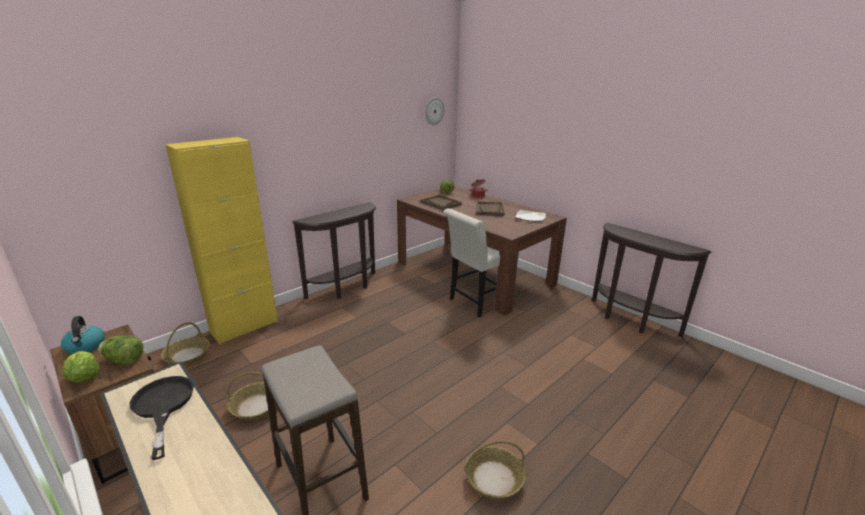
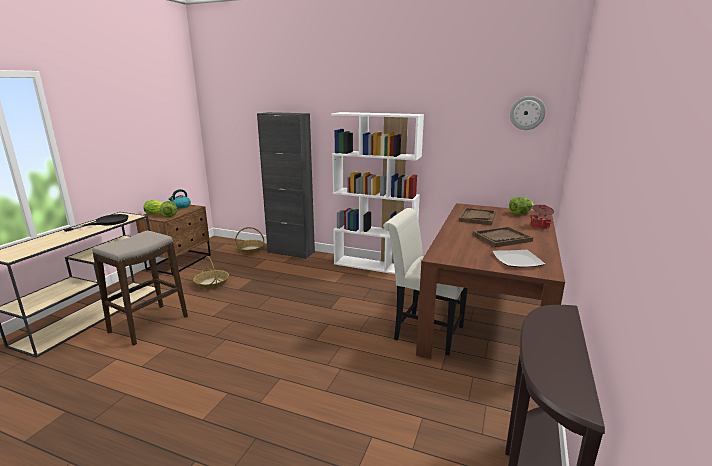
camera: 65 degrees right, 5 degrees down
yellow cabinet [165,137,278,344] -> black cabinet [257,112,315,259]
brown console table [292,202,376,300] -> white bookcase [331,112,424,274]
basket [465,441,526,500] -> none

